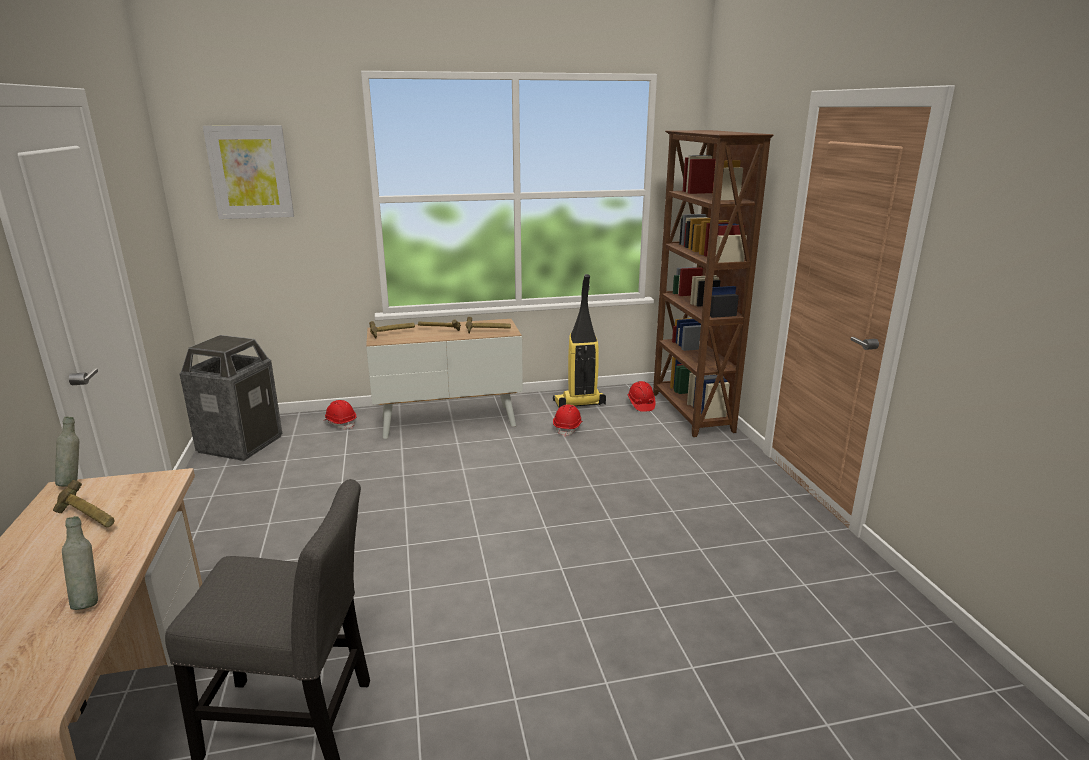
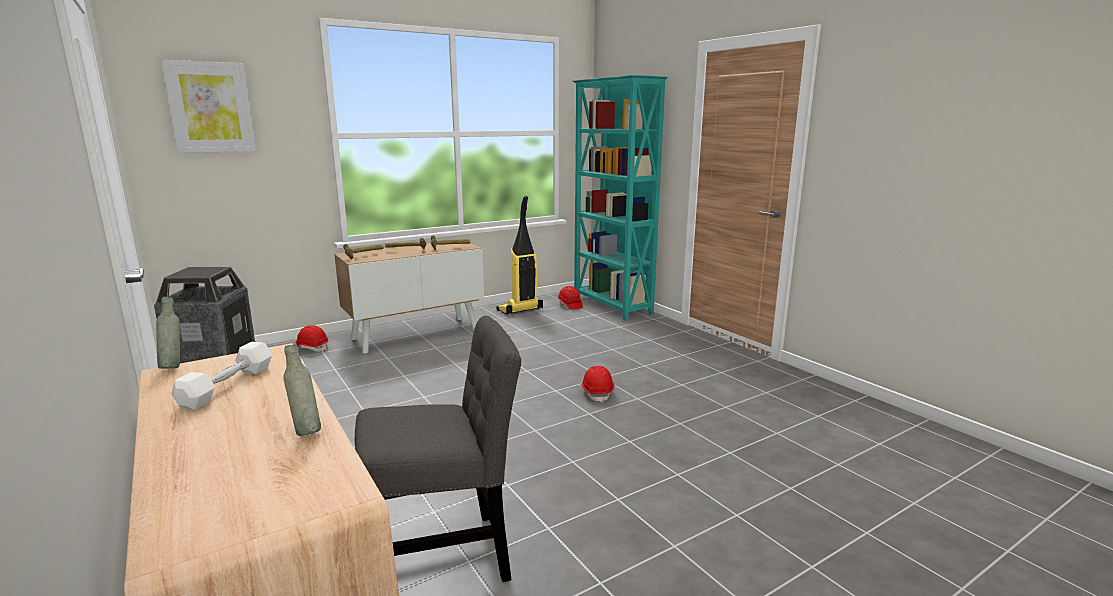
camera: 20 degrees left, 5 degrees down
hammer [53,480,115,527] -> white dumbbell [171,342,272,410]
red hard hat [553,404,583,437] -> red hard hat moved to [581,366,614,403]
brown bookcase [653,130,773,437] -> turquoise bookcase [572,75,668,320]

